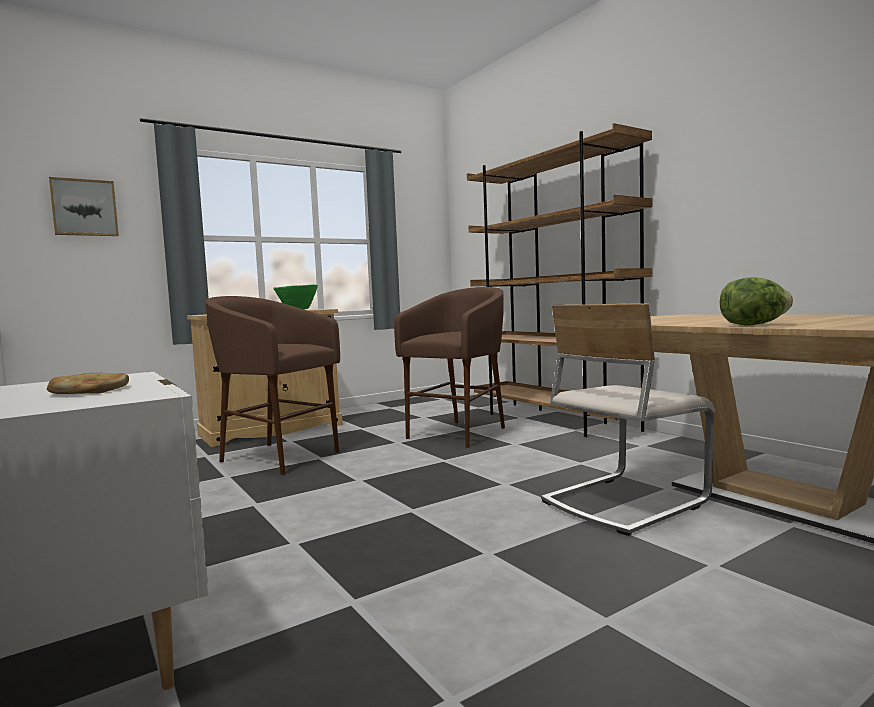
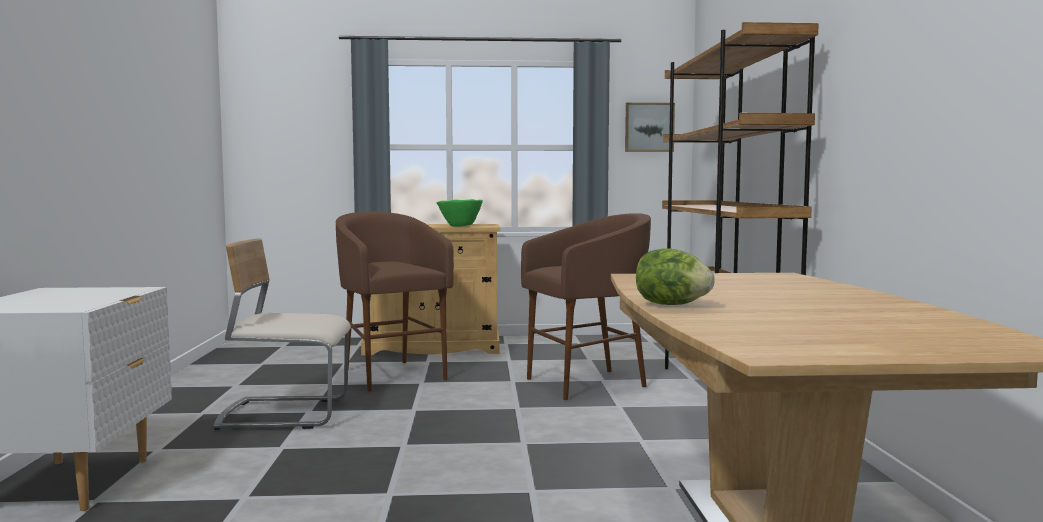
camera: 30 degrees right, 0 degrees up
bread [47,373,129,394] -> none
picture [49,177,119,236] -> picture moved to [625,103,675,152]
beige chair [541,303,715,536] -> beige chair moved to [214,239,351,430]

